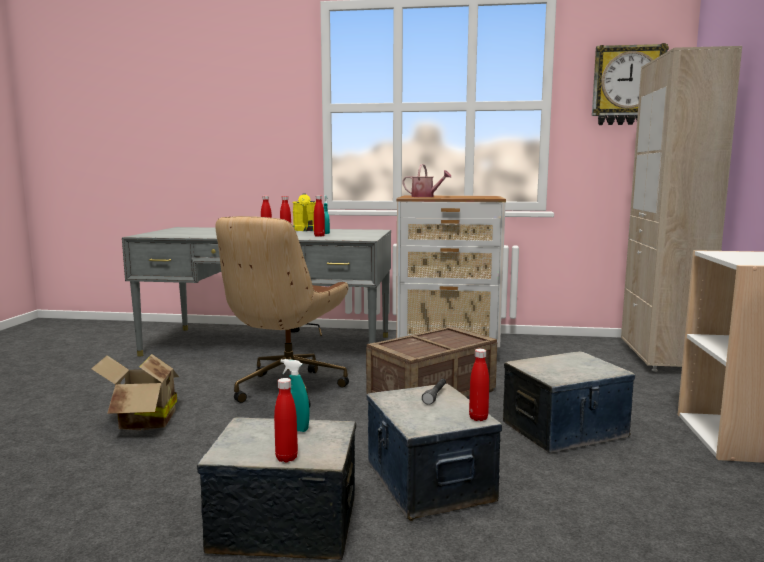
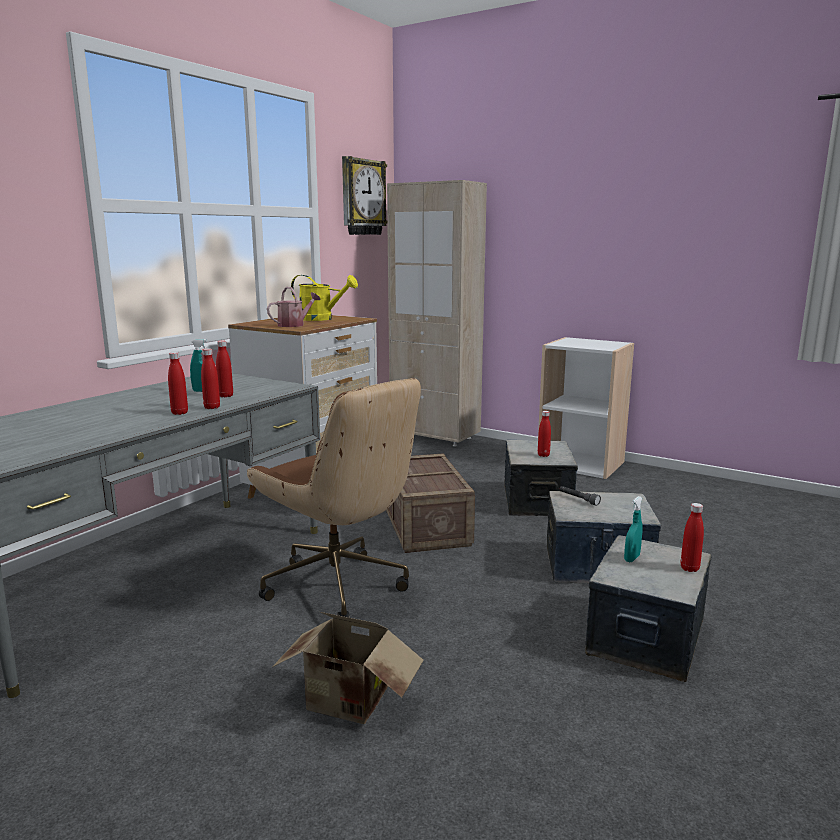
camera: 65 degrees left, 5 degrees up
yellow watering can [292,194,316,231] -> yellow watering can moved to [291,275,358,321]
red bottle [469,349,489,421] -> red bottle moved to [538,411,551,457]

